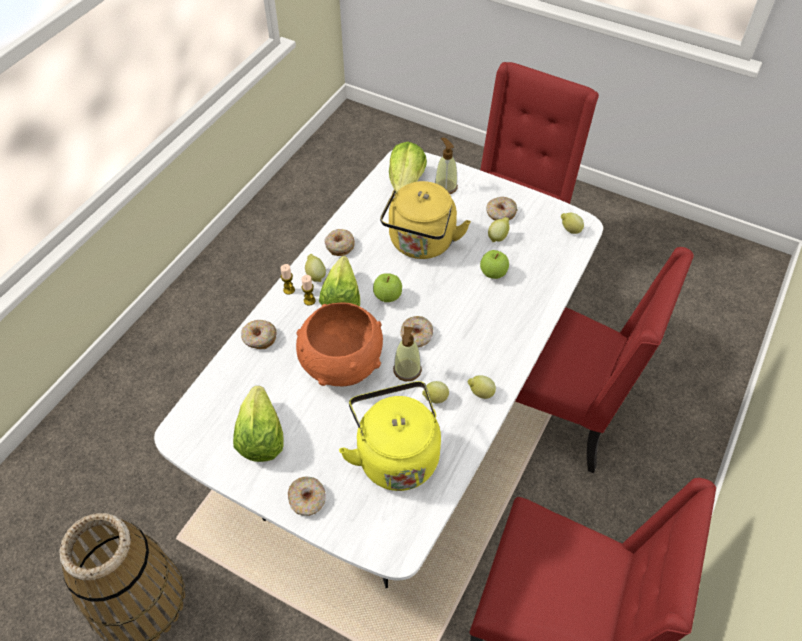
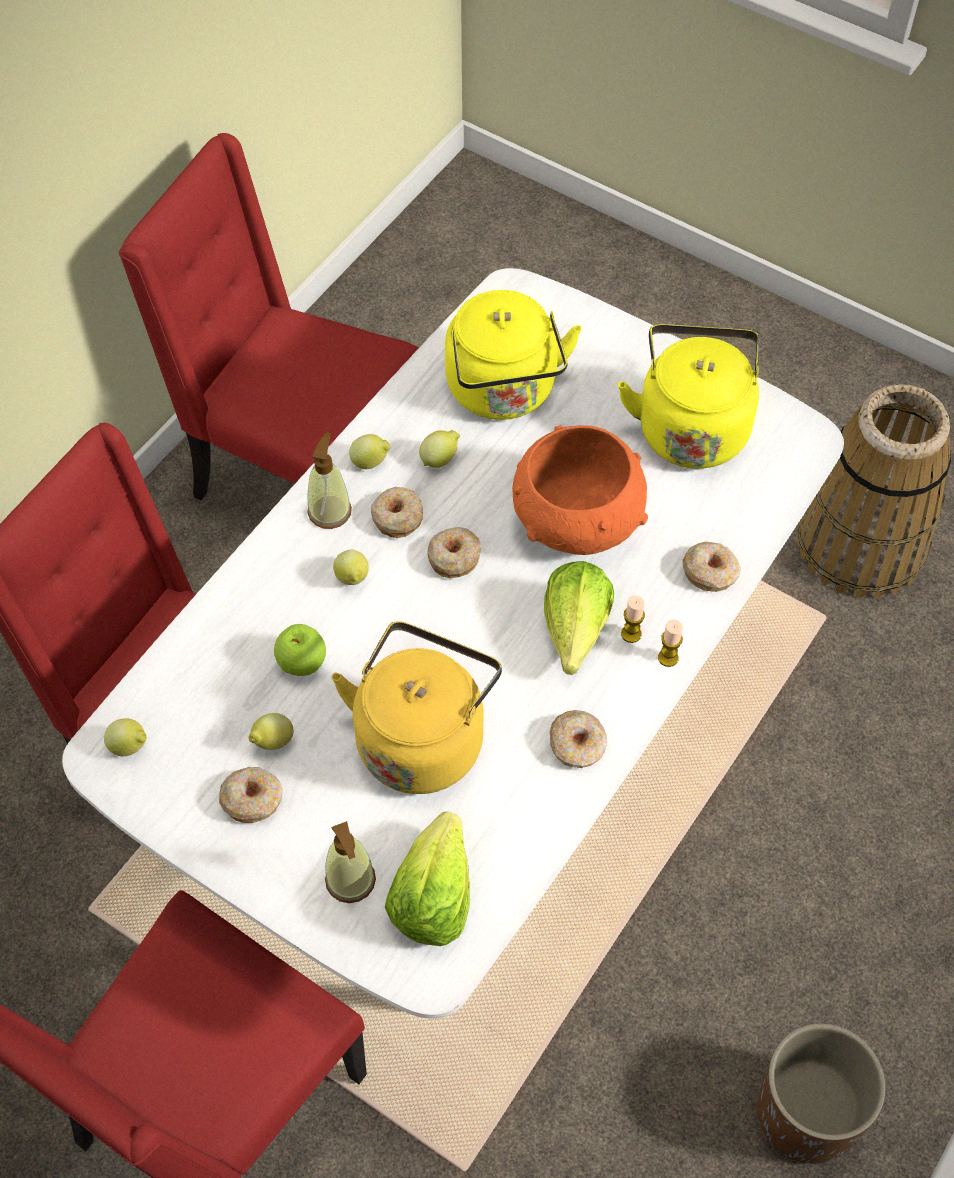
camera: 175 degrees left, 5 degrees up
lettuce [233,386,284,462] -> yellow kettle [618,324,759,469]
donut [288,476,326,516] -> donut moved to [371,487,423,538]
lemon [305,254,326,282] -> lemon moved to [333,550,369,585]
apple [373,273,402,302] -> none
soap dispenser [393,326,422,381] -> soap dispenser moved to [307,432,352,529]
none -> brown planter [756,1024,885,1164]

